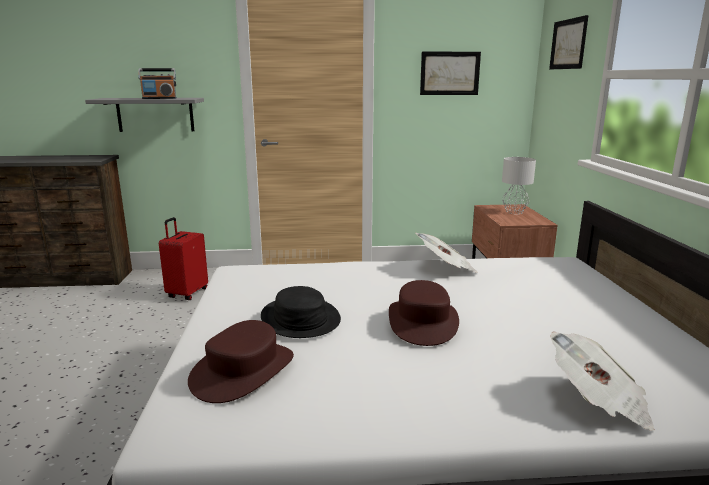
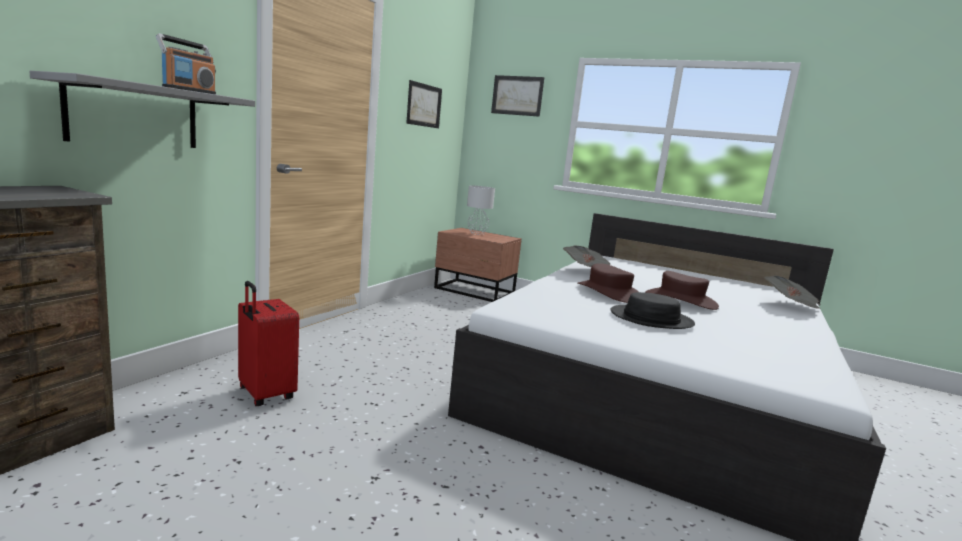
camera: 60 degrees left, 5 degrees down
brown hat [188,320,294,403] -> brown hat moved to [577,263,639,303]

